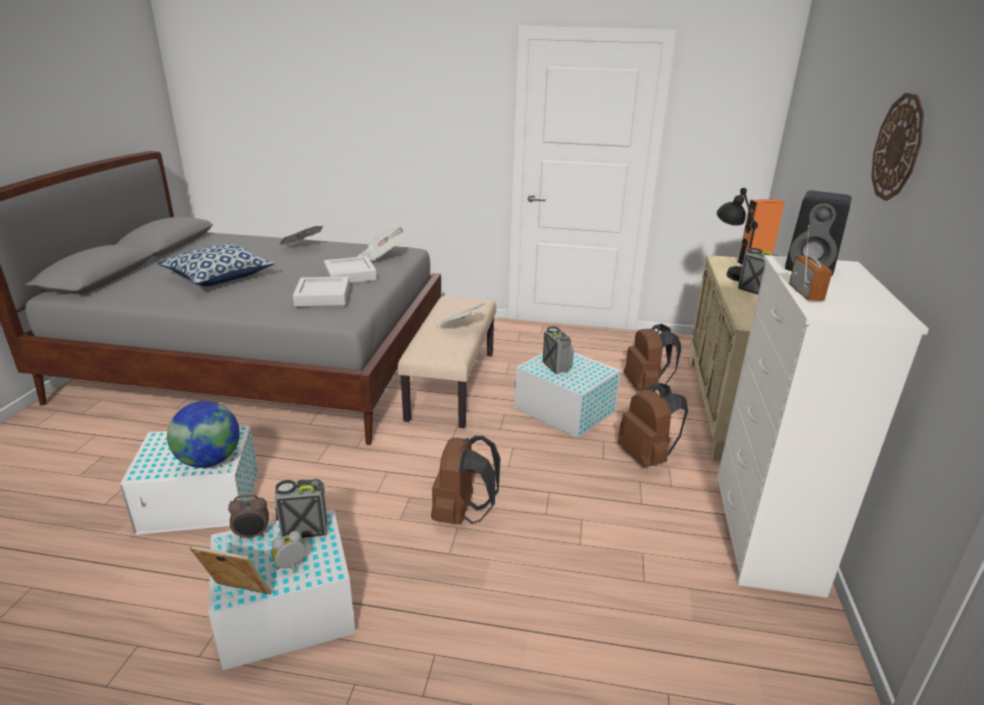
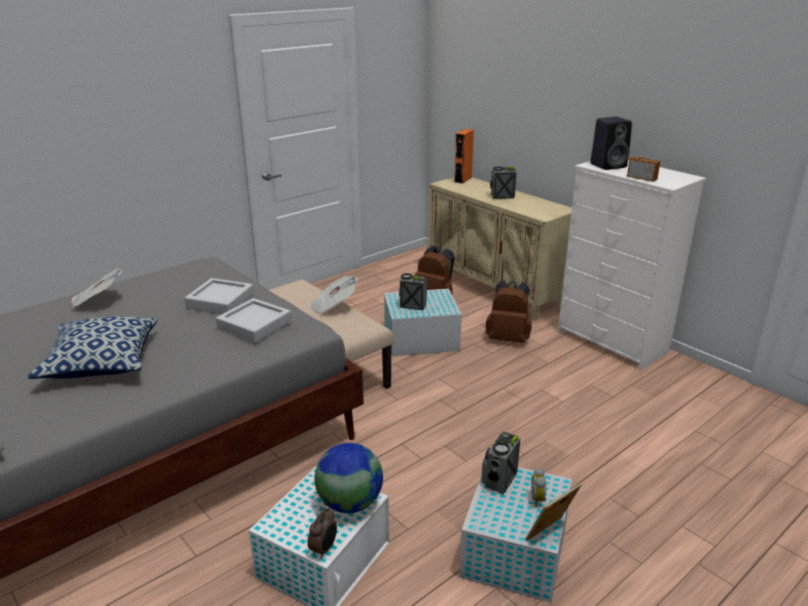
camera: 50 degrees left, 0 degrees up
alarm clock [228,494,269,540] -> alarm clock moved to [307,508,337,559]
newspaper [358,227,405,261] -> none
brown backpack [431,436,501,524] -> none
black table lamp [717,188,758,281] -> none
wall clock [871,93,924,201] -> none

